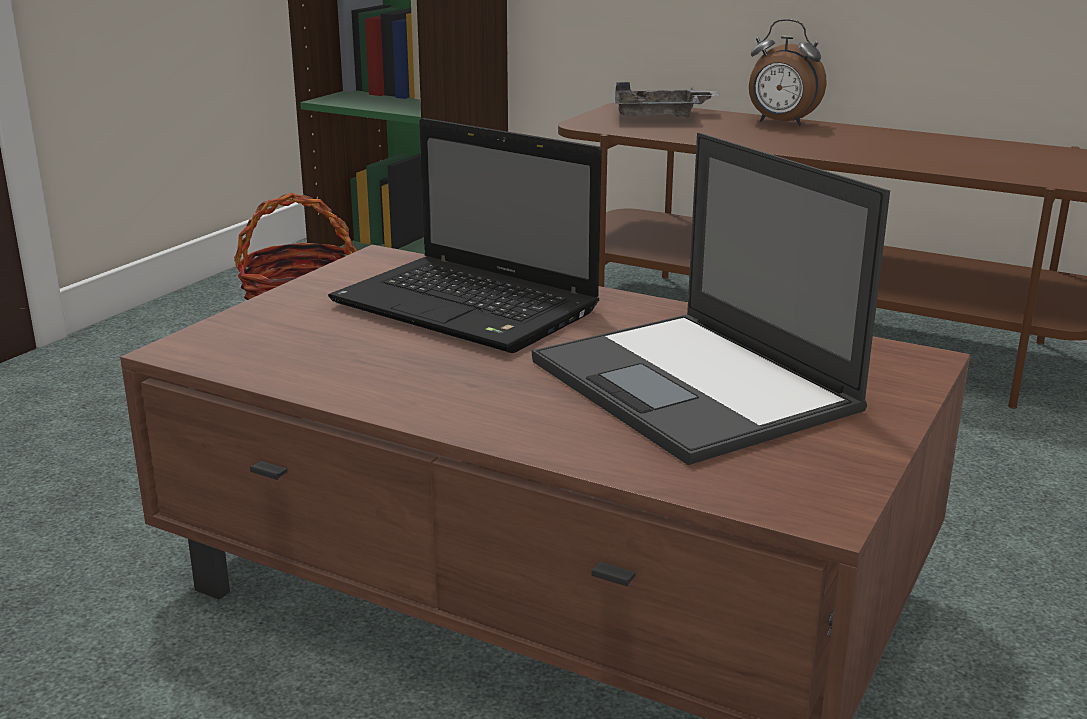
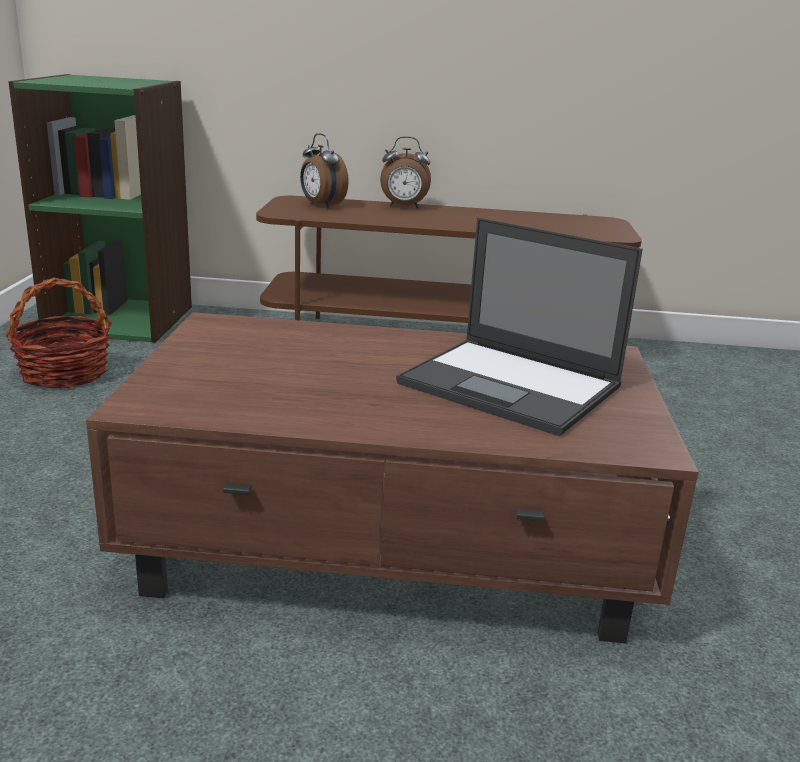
camera: 25 degrees left, 0 degrees up
laptop [328,118,602,353] -> none
grey tray [615,82,718,118] -> alarm clock [300,133,349,208]

